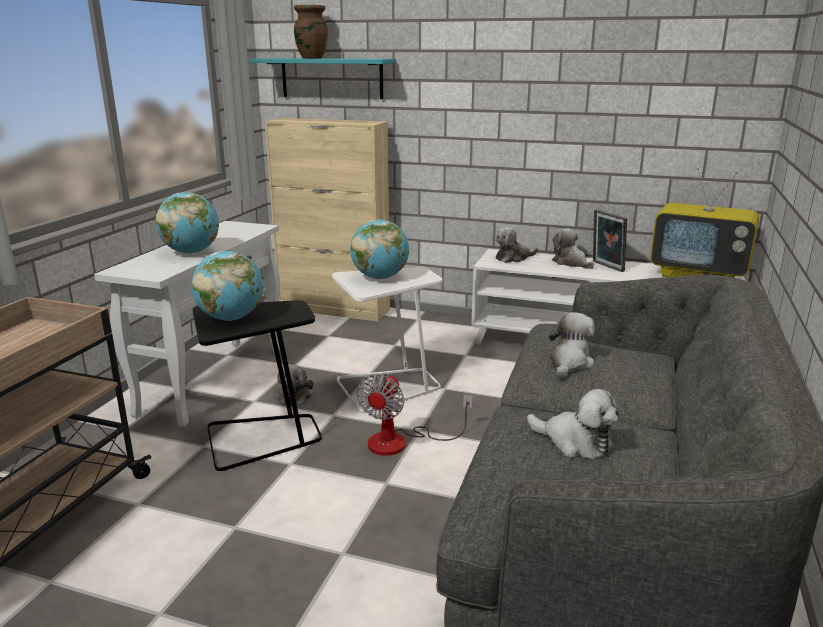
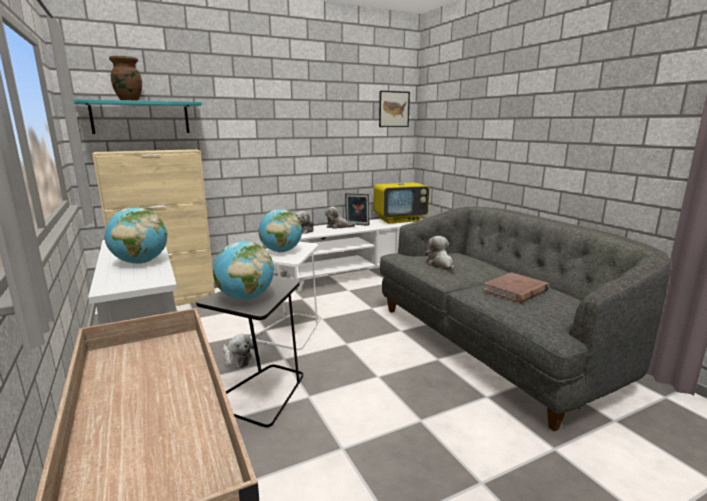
camera: 45 degrees left, 5 degrees down
fan [356,373,473,456] -> none
plush toy [527,389,619,459] -> brown book [483,272,549,303]
none -> picture [379,91,410,127]

